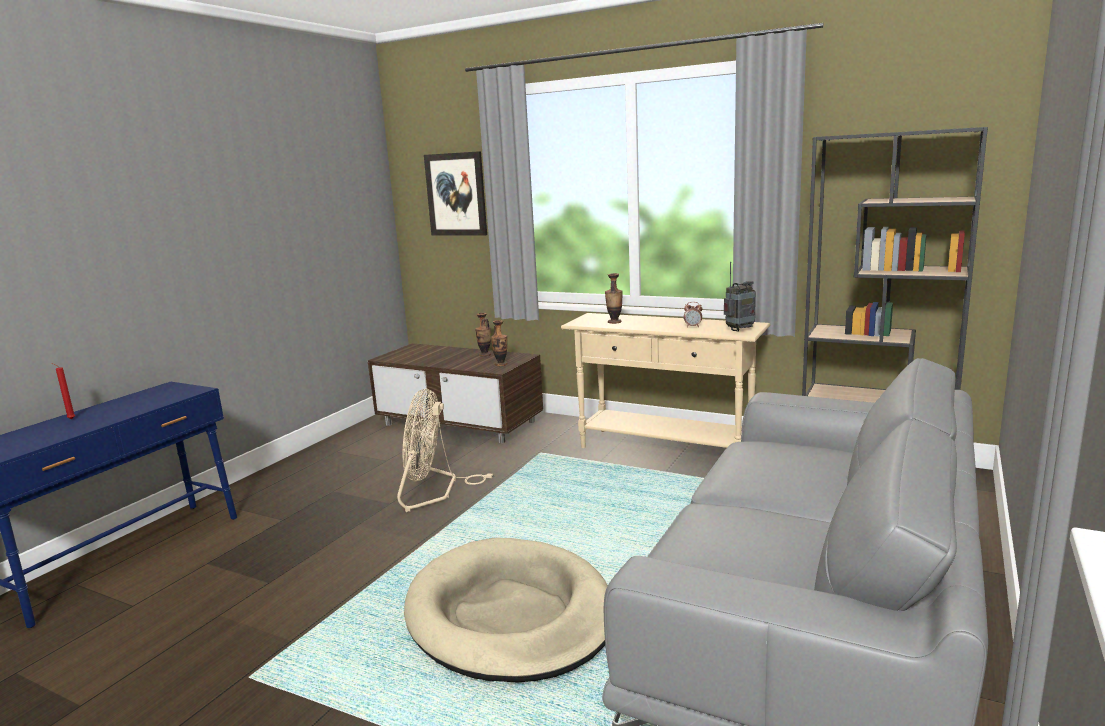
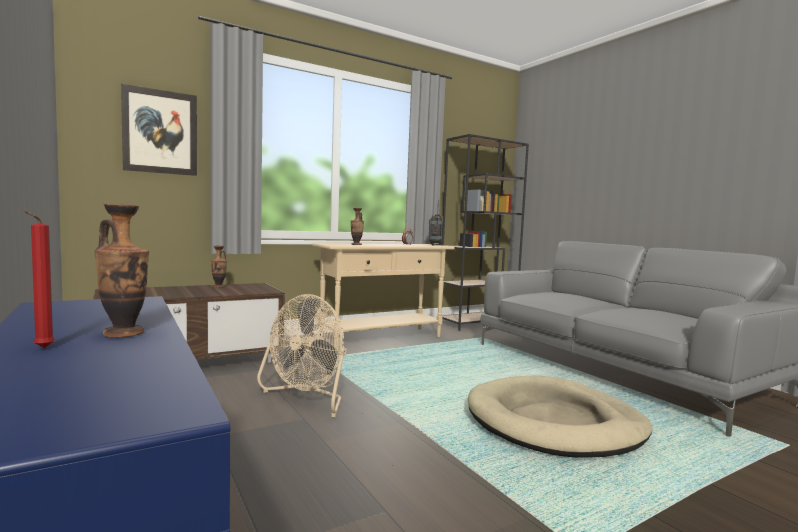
camera: 60 degrees left, 10 degrees down
vase [491,320,507,366] -> vase moved to [94,204,149,337]

